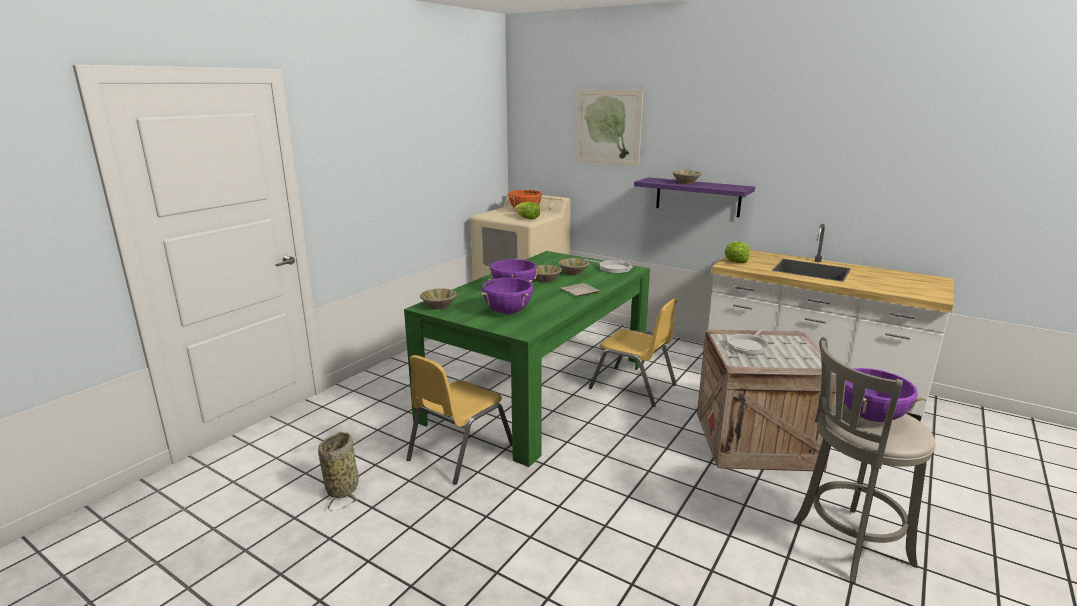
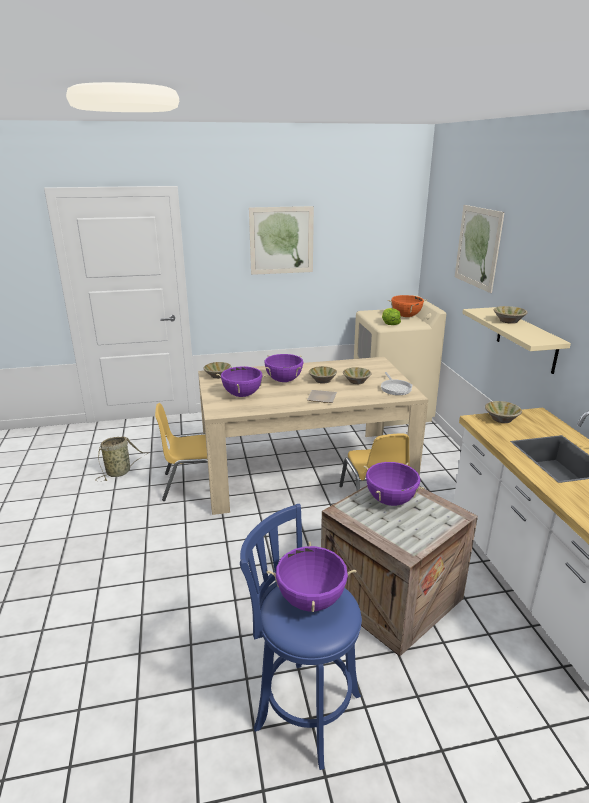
camera: 45 degrees right, 5 degrees up
green dining table [404,251,650,467] -> beige dining table [198,357,428,515]
purple shelf [634,177,755,217] -> beige shelf [462,307,571,374]
lettuce [725,241,749,263] -> beige bowl [485,401,522,423]
frying pan [727,328,769,355] -> purple cooking pot [364,462,424,506]
grey stool [793,337,936,583] -> blue stool [240,504,362,770]
none -> picture [249,206,314,275]

